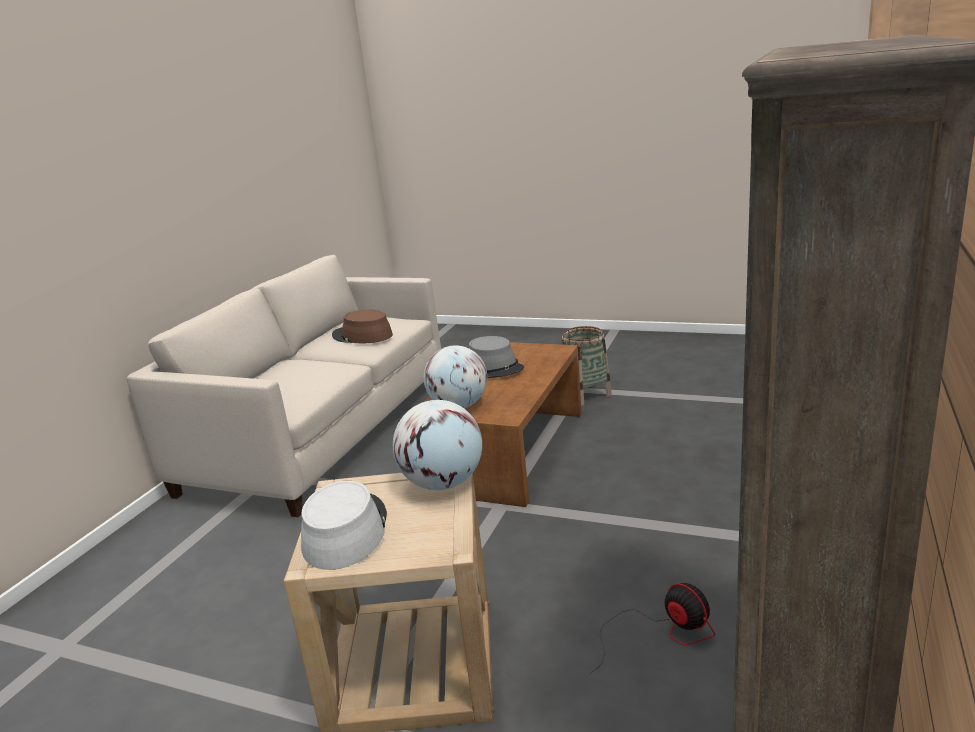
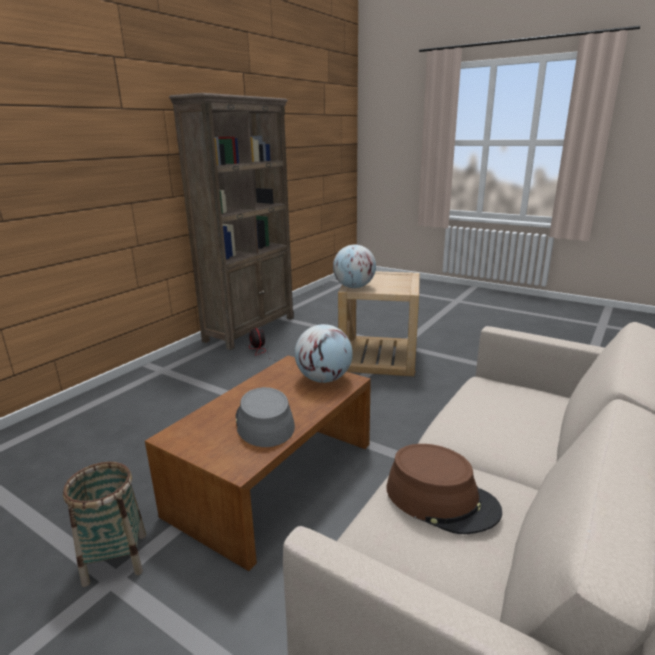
camera: 170 degrees left, 0 degrees up
grey hat [301,481,387,570] -> none

